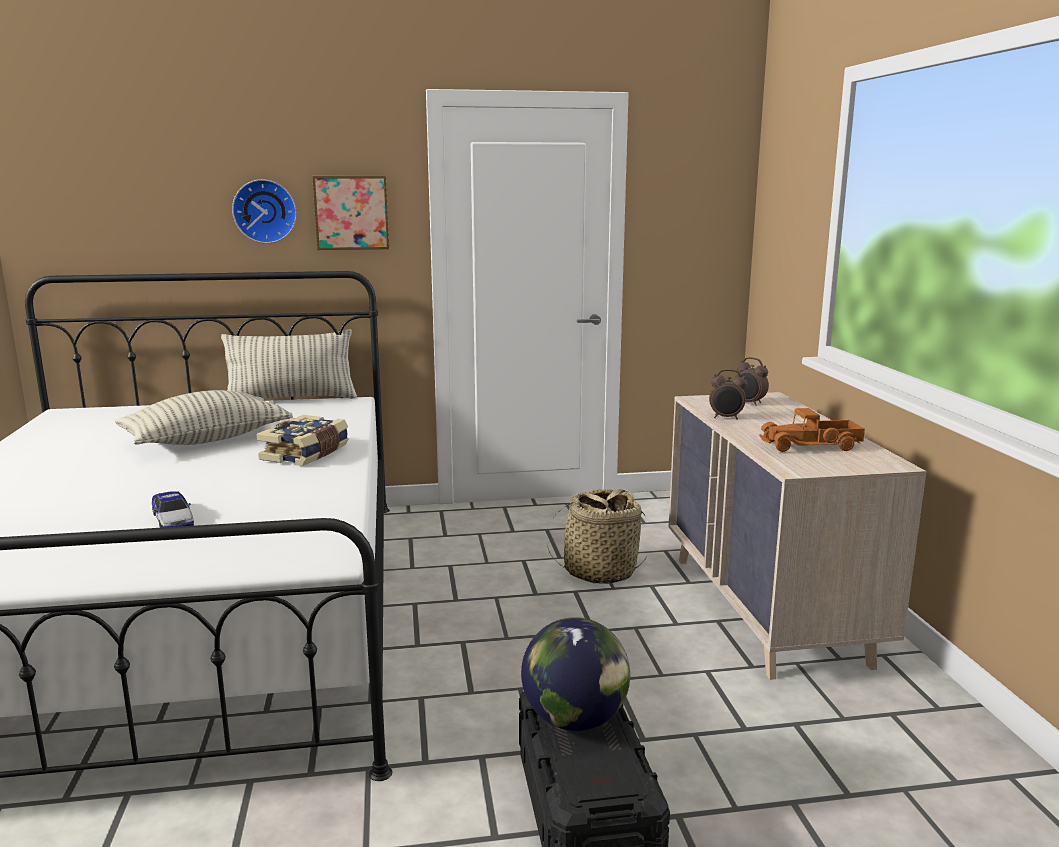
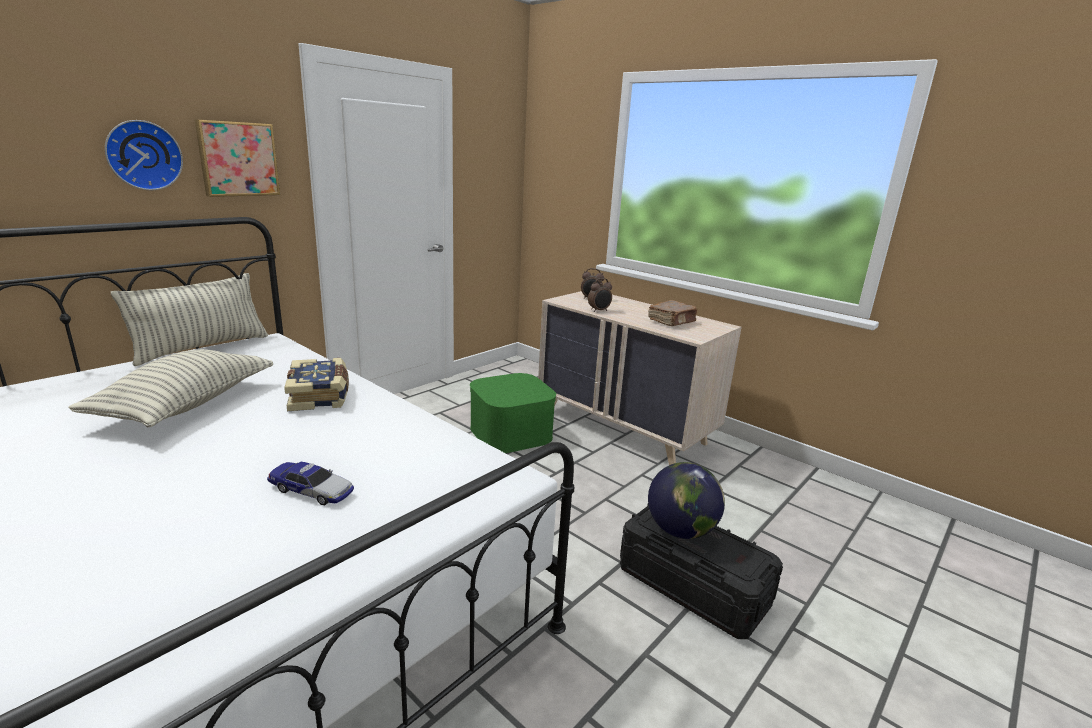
camera: 40 degrees left, 5 degrees up
basket [547,489,648,584] -> green storage box [470,373,556,453]
toy truck [759,408,865,452] -> brown book [648,300,697,326]

